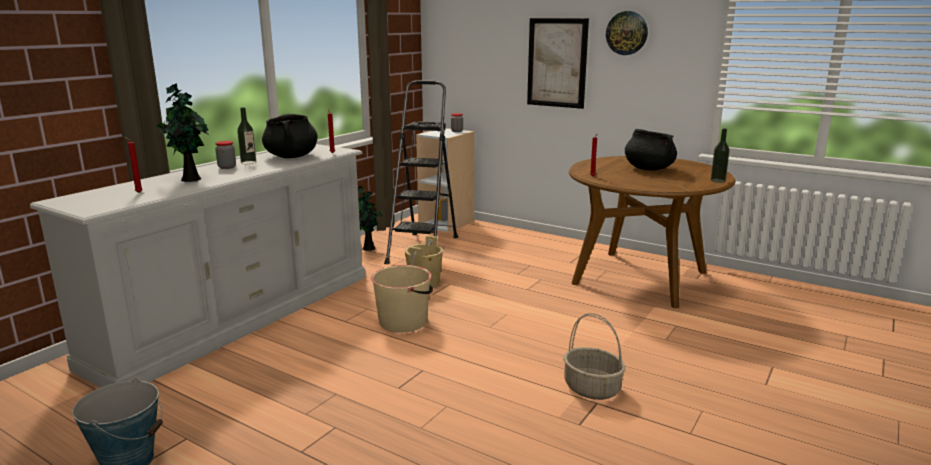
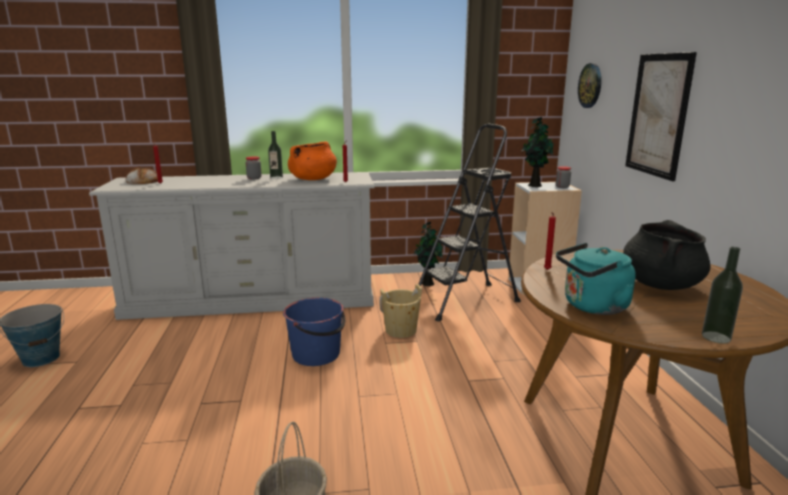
camera: 50 degrees right, 0 degrees up
potted plant [157,83,209,182] -> potted plant moved to [521,117,554,187]
black cooking pot [262,114,317,158] -> orange cooking pot [288,141,337,180]
beige bucket [371,265,433,333] -> blue bucket [283,298,345,366]
wall clock [606,11,648,55] -> wall clock moved to [578,63,601,108]
none -> bread [125,166,158,184]
none -> turquoise kettle [556,243,636,315]

